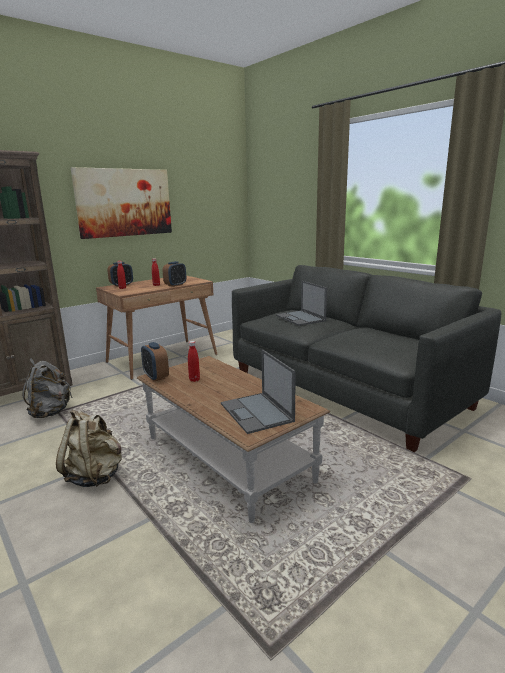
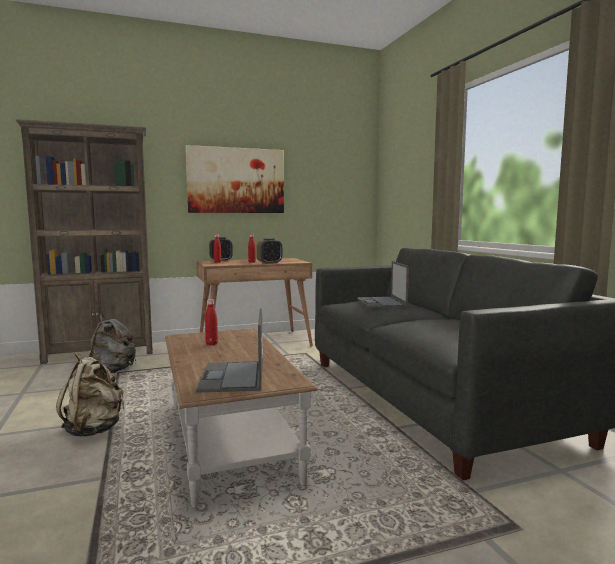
camera: 20 degrees right, 10 degrees down
alarm clock [141,342,169,381] -> none

